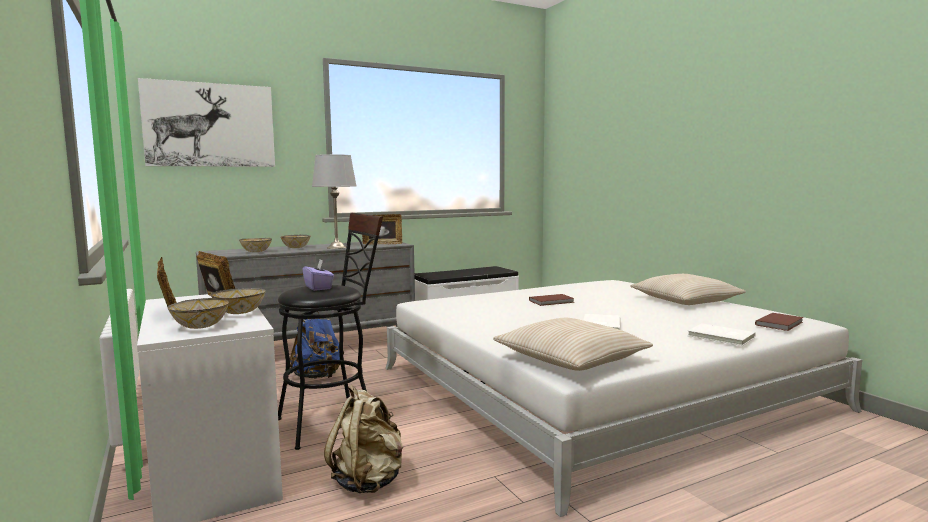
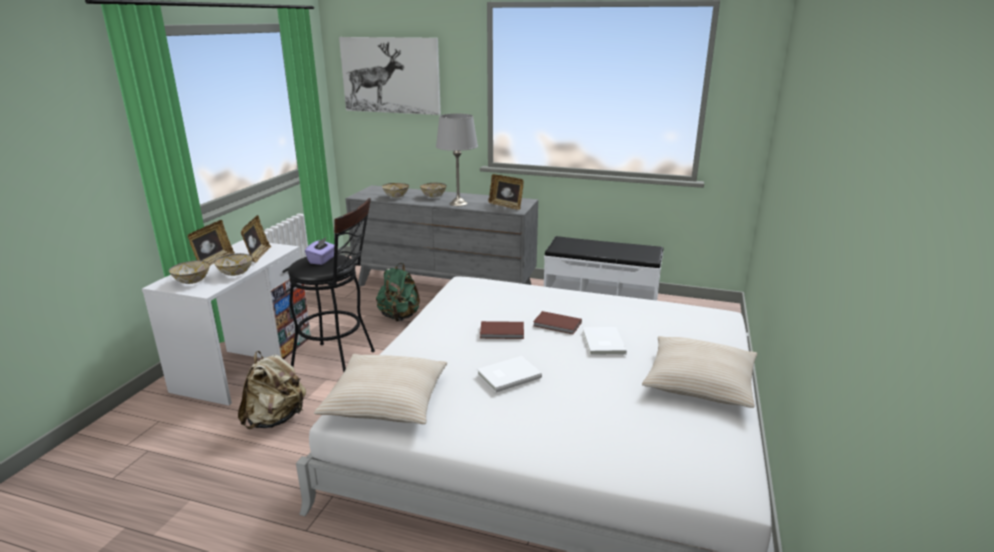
camera: 45 degrees right, 15 degrees up
blue backpack [290,311,344,379] -> green backpack [376,263,420,321]
white book [687,324,756,346] -> white book moved to [582,327,627,355]
brown book [755,313,803,331] -> brown book moved to [480,321,524,339]

